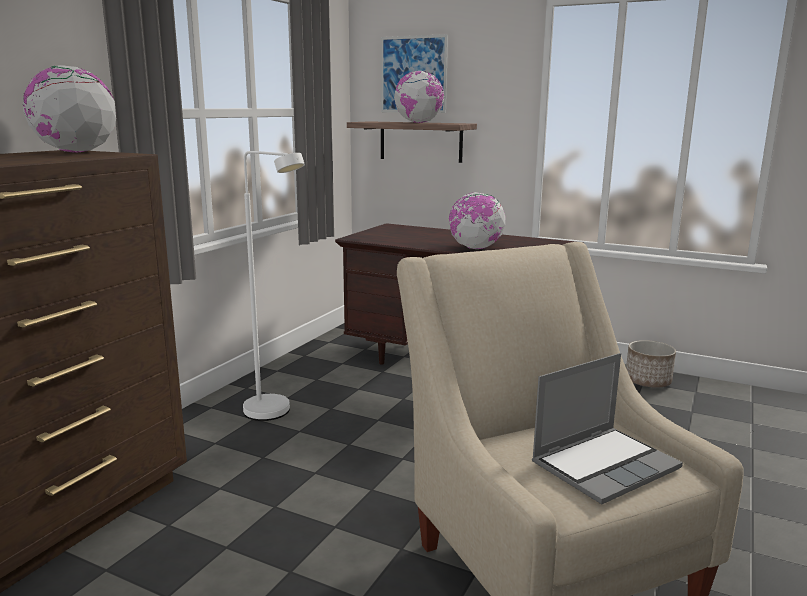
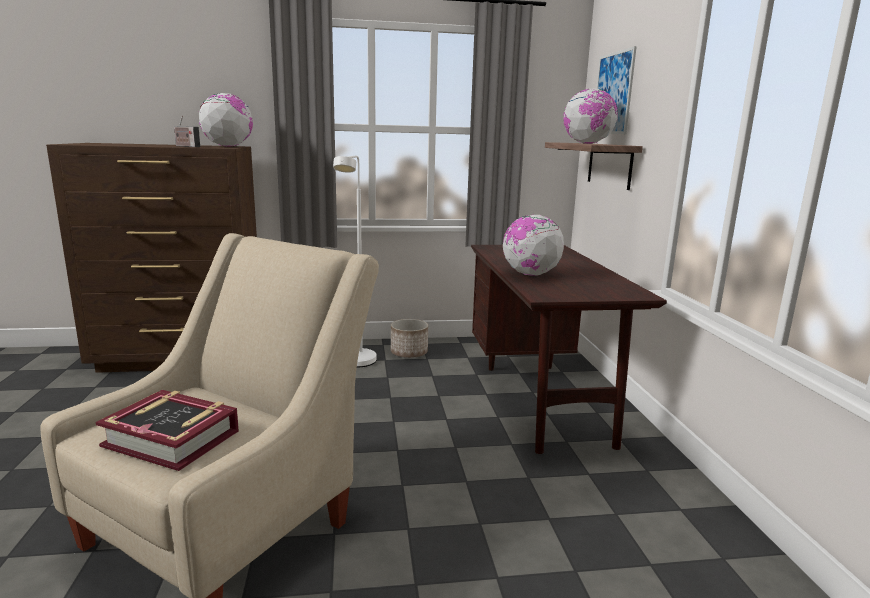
camera: 55 degrees right, 0 degrees up
laptop [532,353,683,504] -> book [96,390,239,471]
planter [626,340,676,388] -> planter moved to [391,319,428,358]
none -> radio [174,115,200,147]

